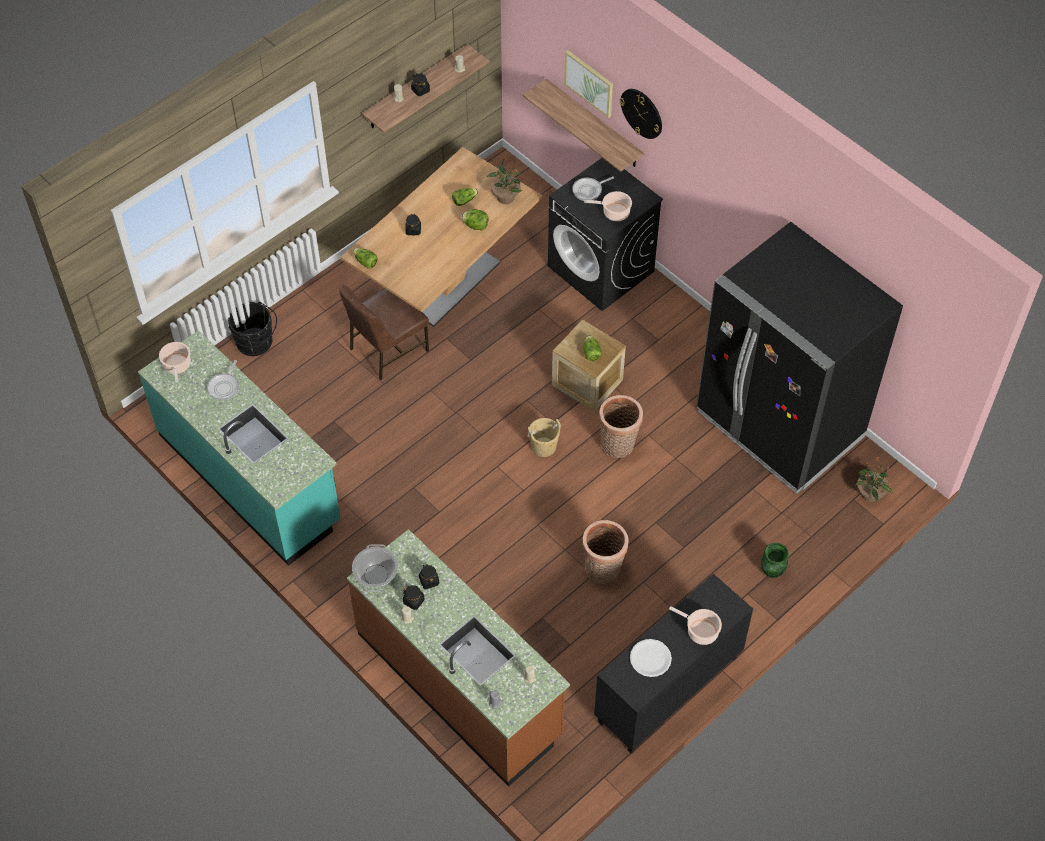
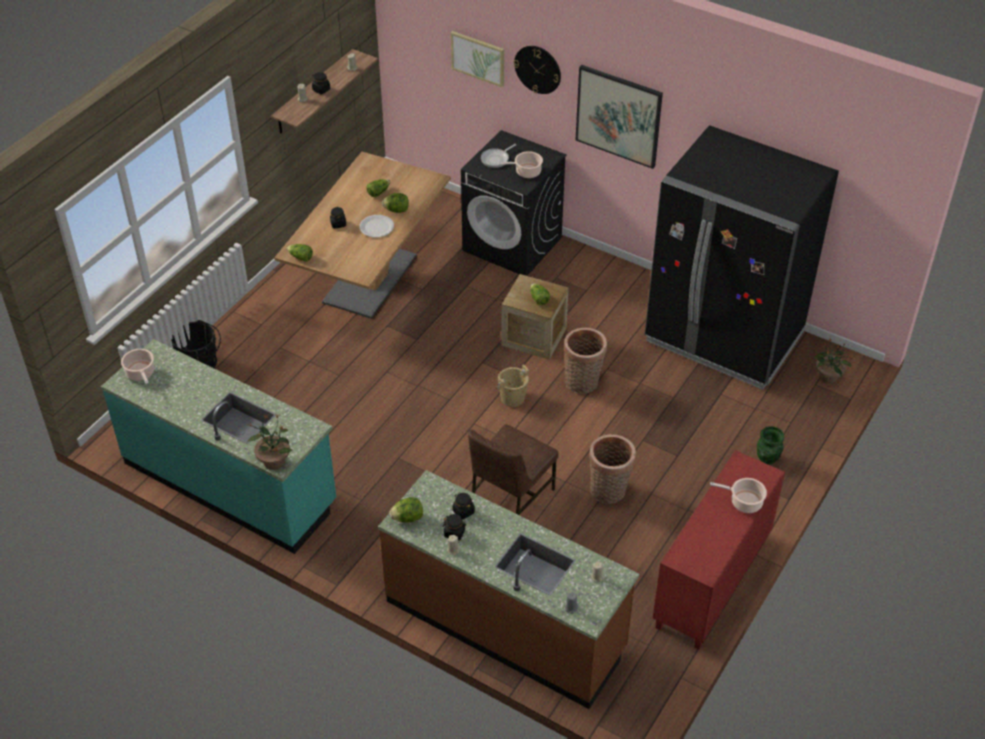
camera: 15 degrees left, 10 degrees down
frying pan [207,360,239,401] -> none
brown chair [339,285,429,380] -> brown chair moved to [468,424,559,515]
cooking pot [352,545,398,592] -> lettuce [389,497,423,523]
potted plant [487,158,522,204] -> potted plant moved to [247,414,293,470]
shelf [523,79,644,172] -> none
black cabinet [594,574,753,754] -> red cabinet [653,450,785,650]
white plate [630,639,672,677] -> white plate moved to [360,215,394,237]
none -> picture [576,65,663,169]

